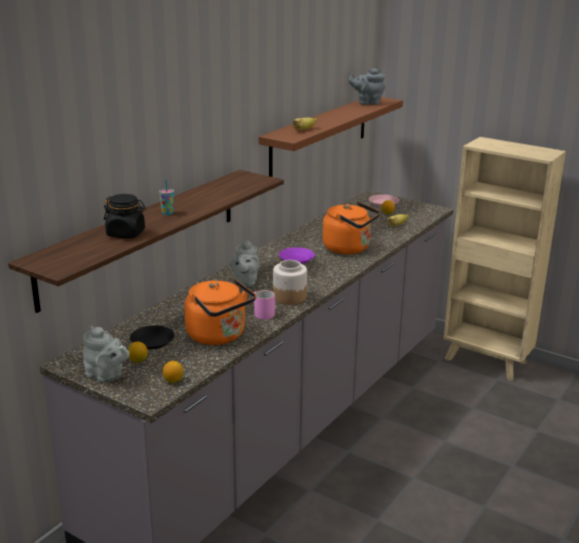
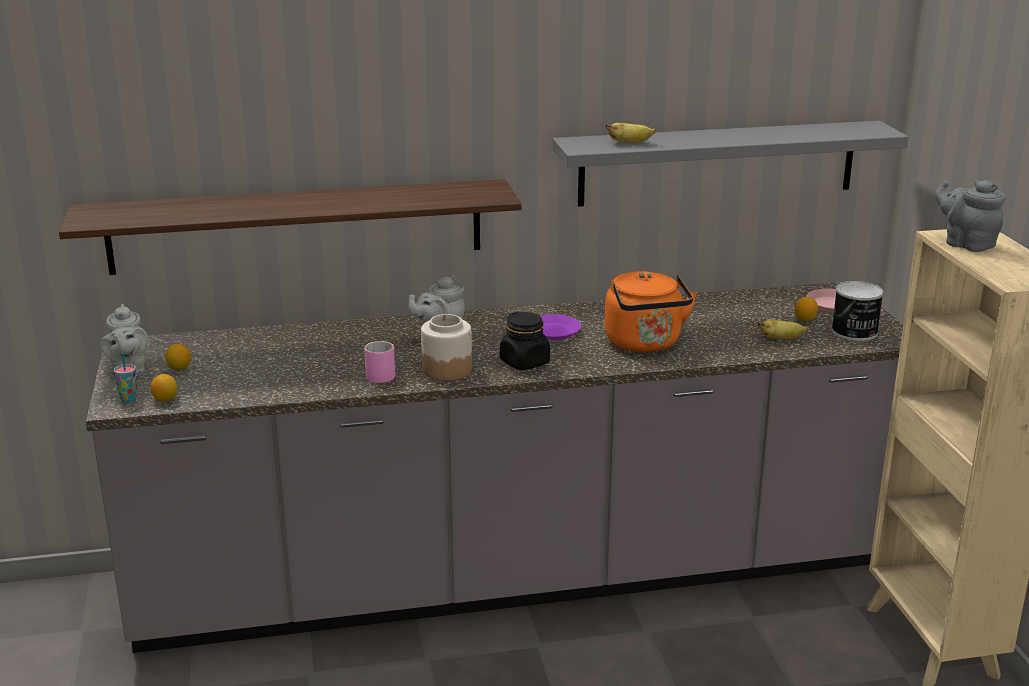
camera: 45 degrees right, 0 degrees up
black jar [104,194,146,238] -> black jar moved to [500,312,550,370]
black plate [130,325,174,349] -> none
cup [159,179,174,215] -> cup moved to [114,353,138,403]
orange kettle [184,279,256,345] -> none
brown shelf [259,97,403,177] -> grey shelf [553,121,909,207]
grey teapot [348,68,385,105] -> grey teapot moved to [934,179,1006,252]
none -> can [831,281,884,341]

